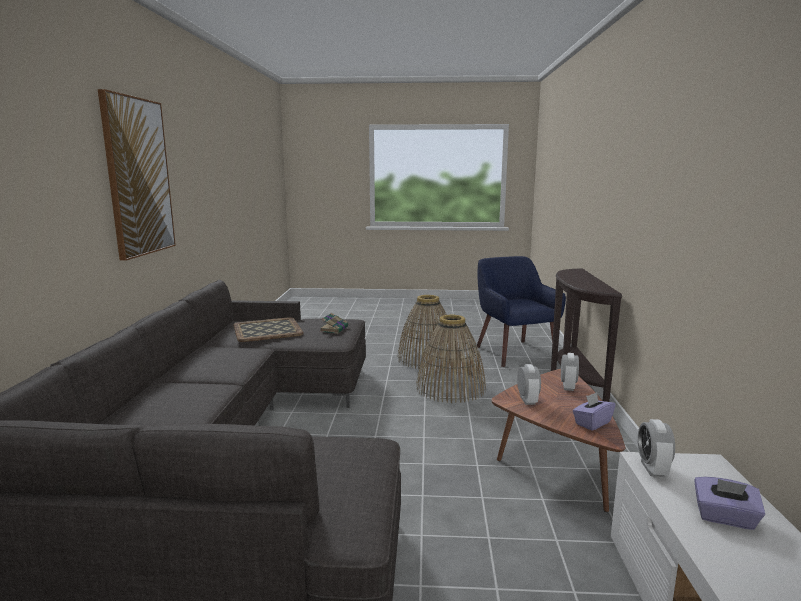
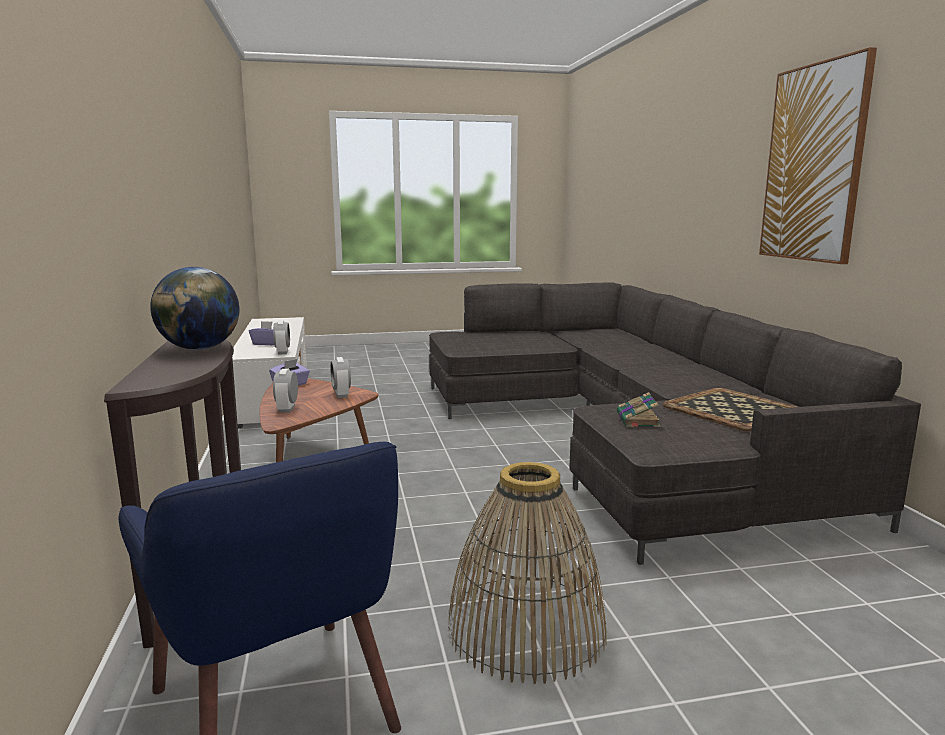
camera: 165 degrees right, 0 degrees up
basket [416,314,486,403] -> none
none -> globe [150,267,239,350]

